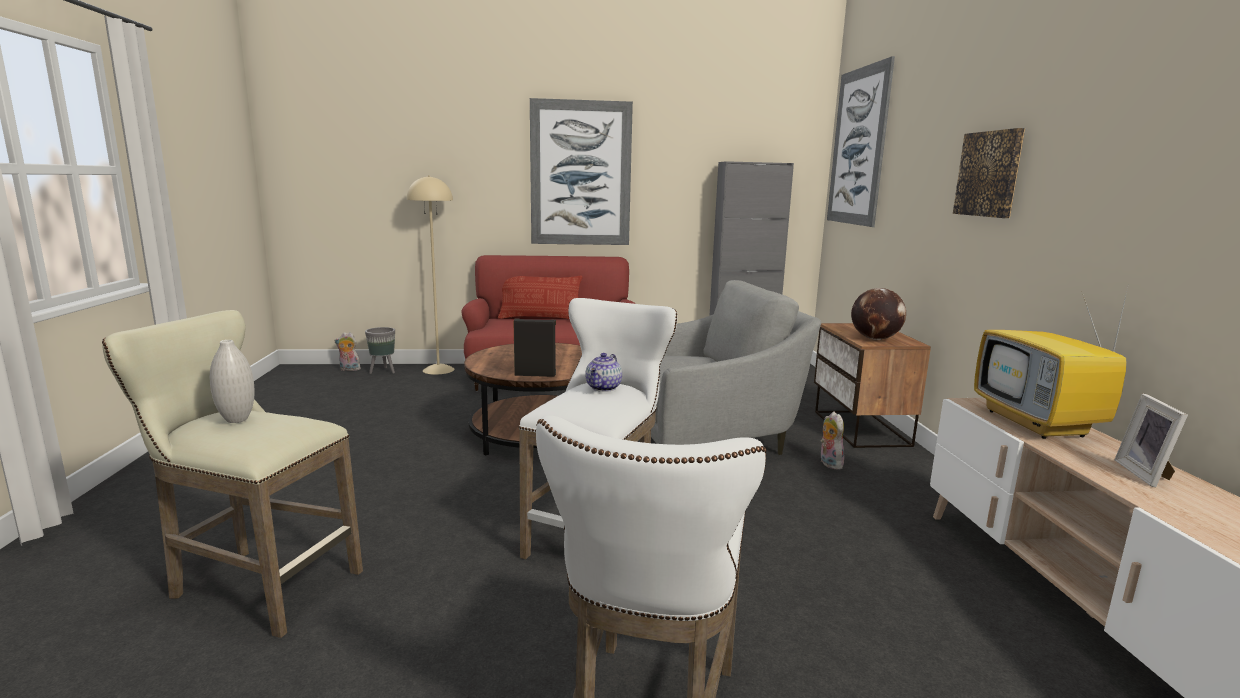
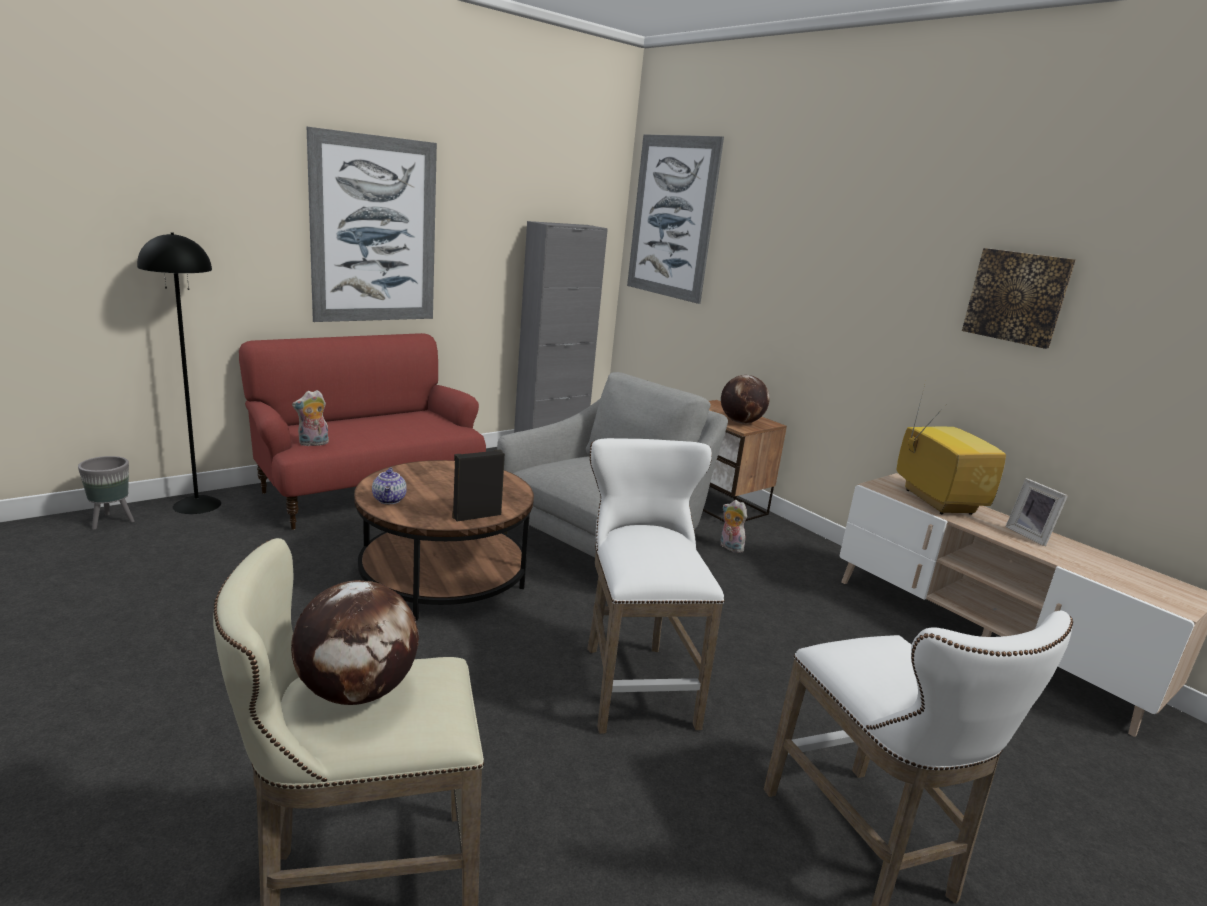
camera: 35 degrees left, 5 degrees up
white vase [210,340,255,423] -> globe [291,580,419,705]
plush toy [335,332,361,371] -> plush toy moved to [292,390,329,446]
beige floor lamp [407,175,454,375] -> black floor lamp [137,232,221,514]
pillow [498,276,582,319] -> none
teapot [585,353,622,392] -> teapot moved to [372,468,407,504]
picture [953,128,1025,218] -> picture moved to [962,248,1076,349]
television [974,288,1128,439] -> television turned 150 degrees counterclockwise [897,385,1006,515]

